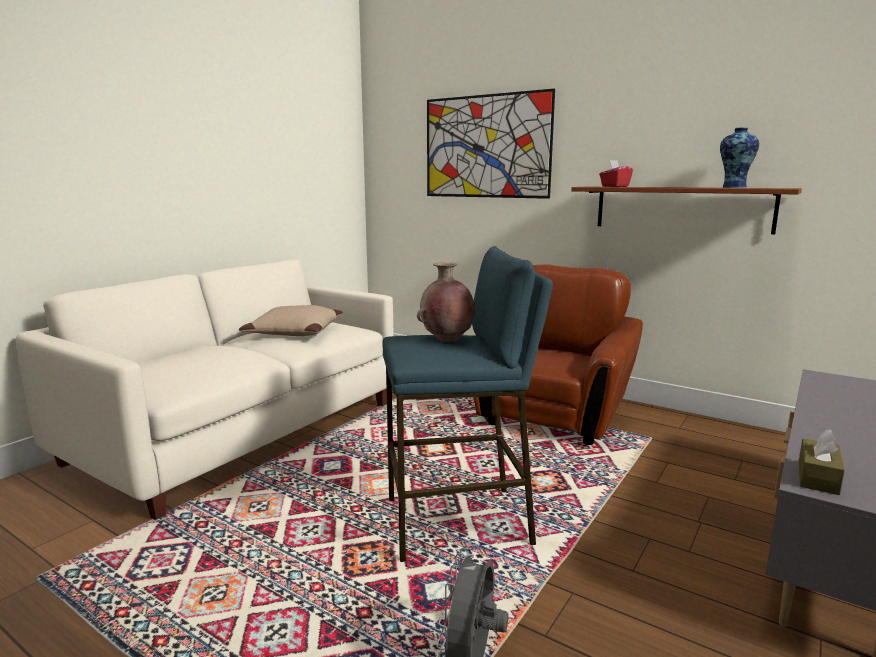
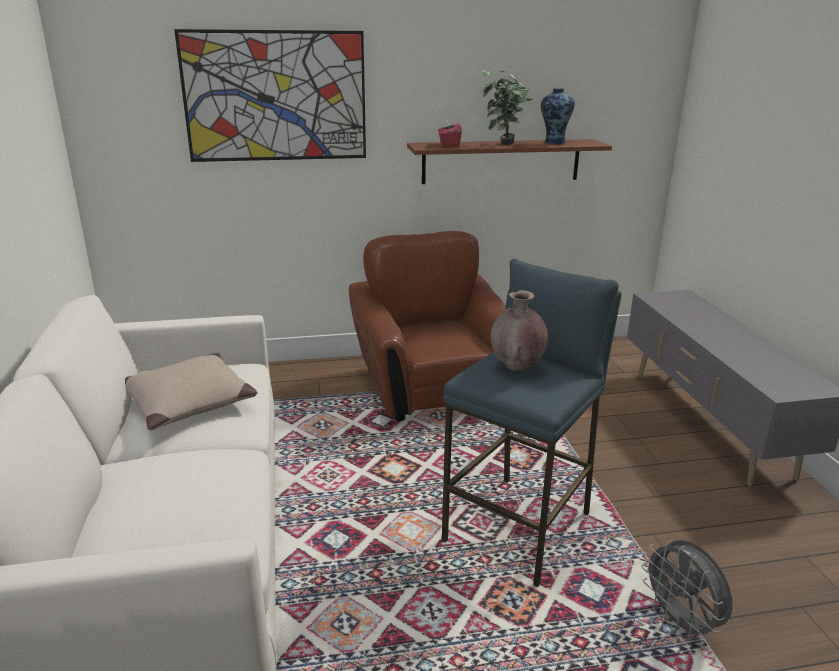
camera: 45 degrees left, 10 degrees up
brown tissue box [799,429,845,495] -> none
none -> potted plant [481,70,533,145]

